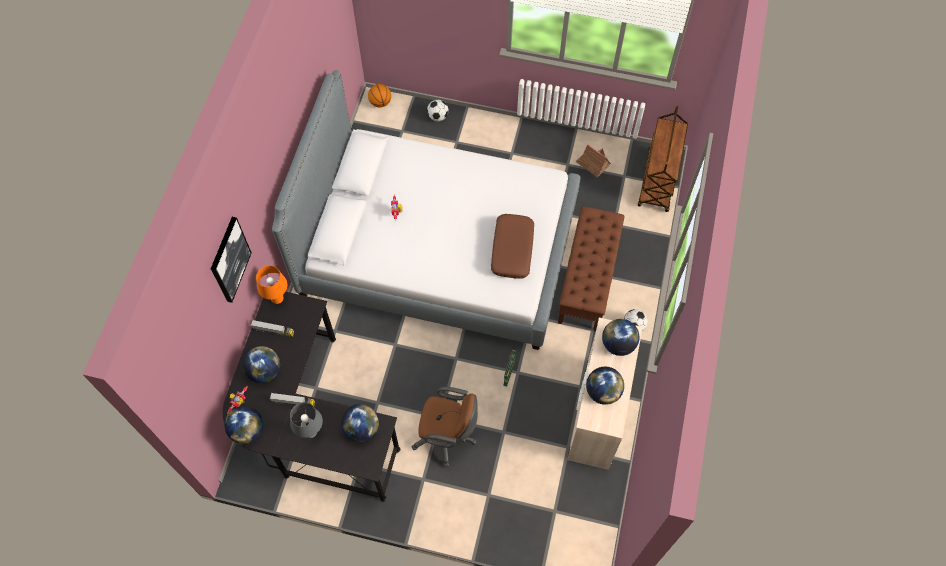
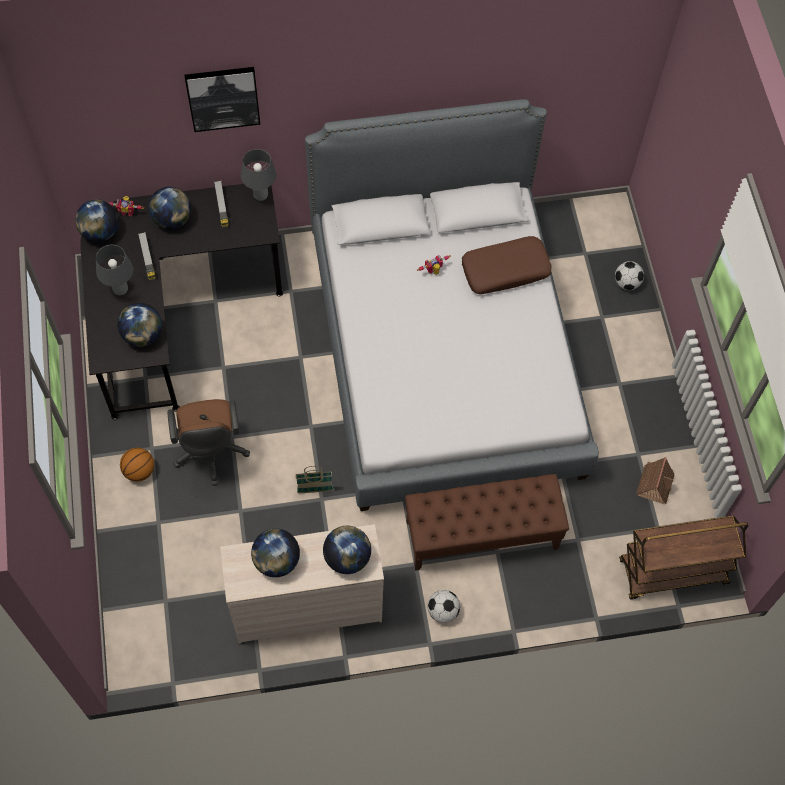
camera: 65 degrees right, 0 degrees up
orange table lamp [256,266,287,304] -> grey table lamp [241,149,276,201]
basketball [368,84,391,108] -> basketball moved to [120,448,154,482]
brown pillow [491,214,534,279] -> brown pillow moved to [462,236,551,294]

